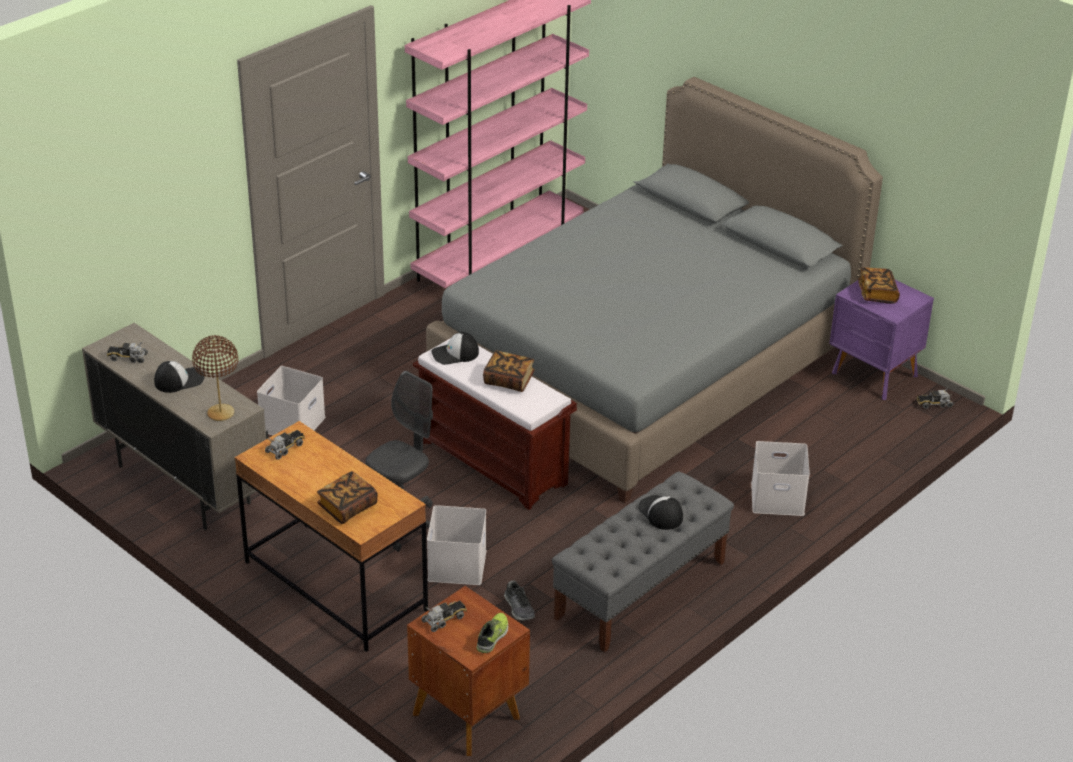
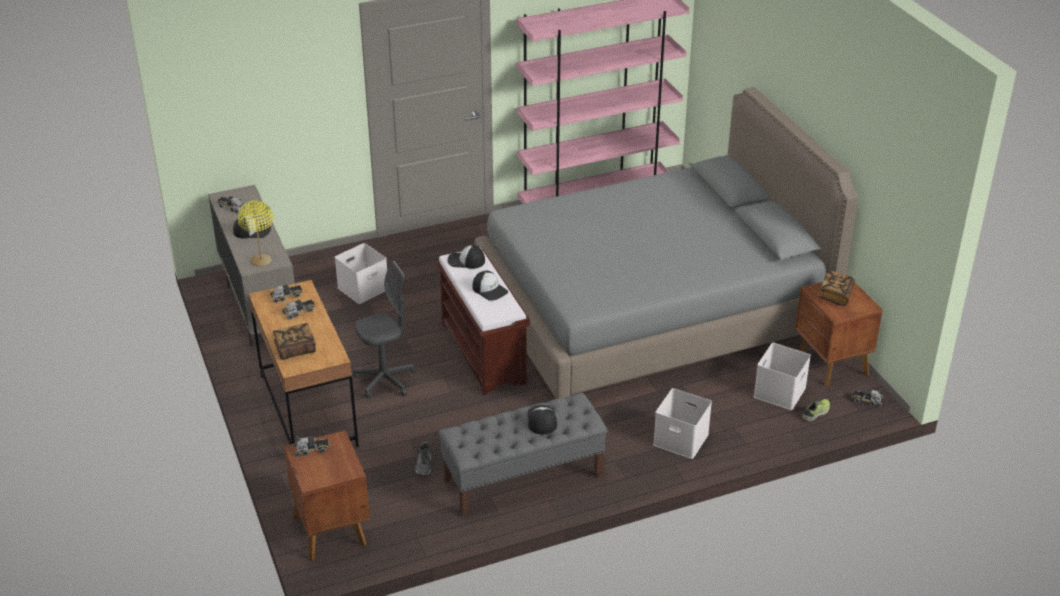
camera: 25 degrees right, 0 degrees up
brown table lamp [192,335,238,421] -> yellow table lamp [238,200,273,266]
white storage box [427,505,486,585] -> white storage box moved to [753,343,811,410]
shoe [476,613,508,653] -> shoe moved to [802,399,830,421]
book [483,350,535,392] -> cap [472,271,508,301]
purple nightstand [830,280,934,400] -> brown nightstand [795,282,883,387]
none -> toy truck [282,299,315,320]

